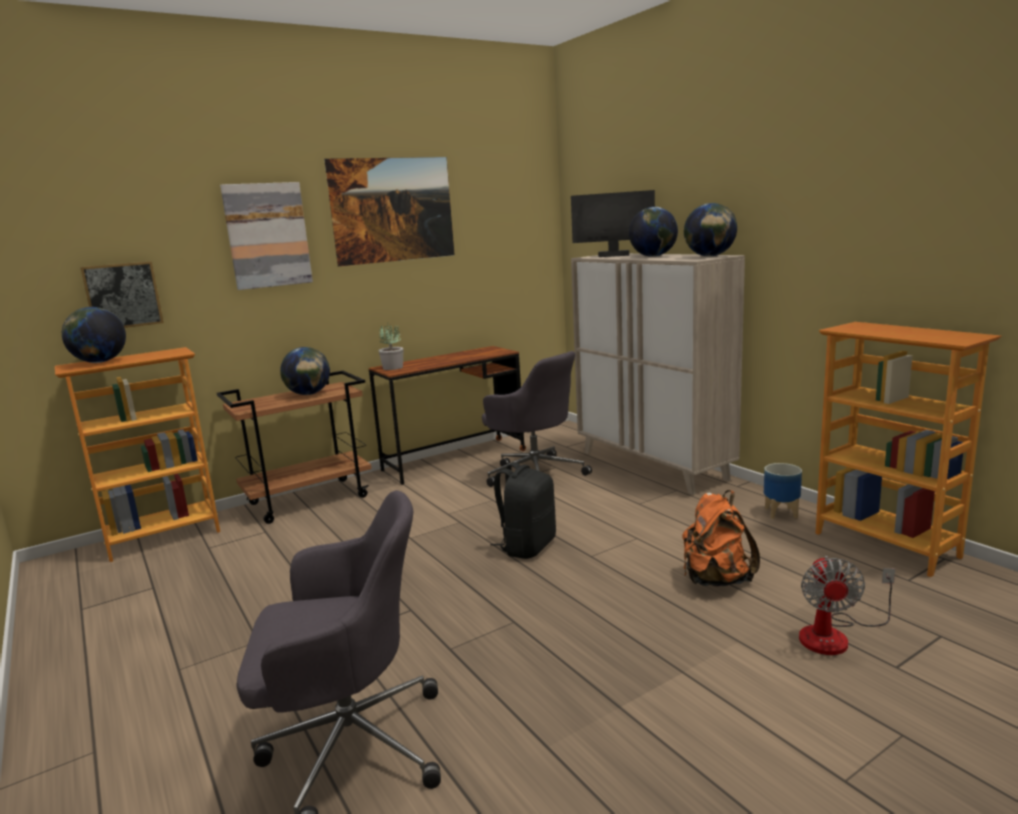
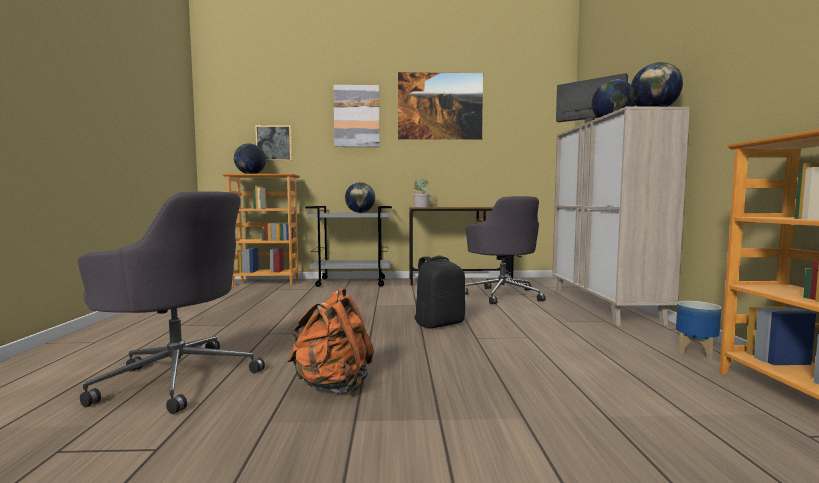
camera: 30 degrees right, 10 degrees down
brown cart [217,371,372,524] -> grey cart [305,206,392,287]
orange backpack [682,490,760,587] -> orange backpack moved to [288,287,374,394]
fan [799,556,895,655] -> none

